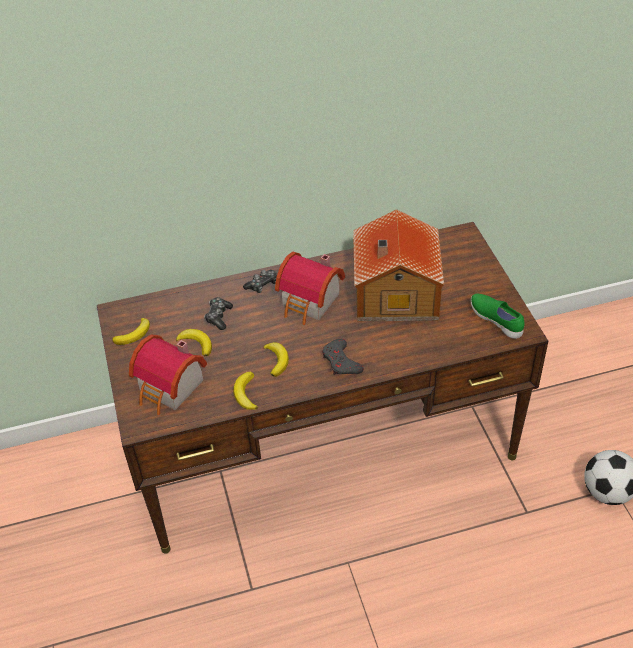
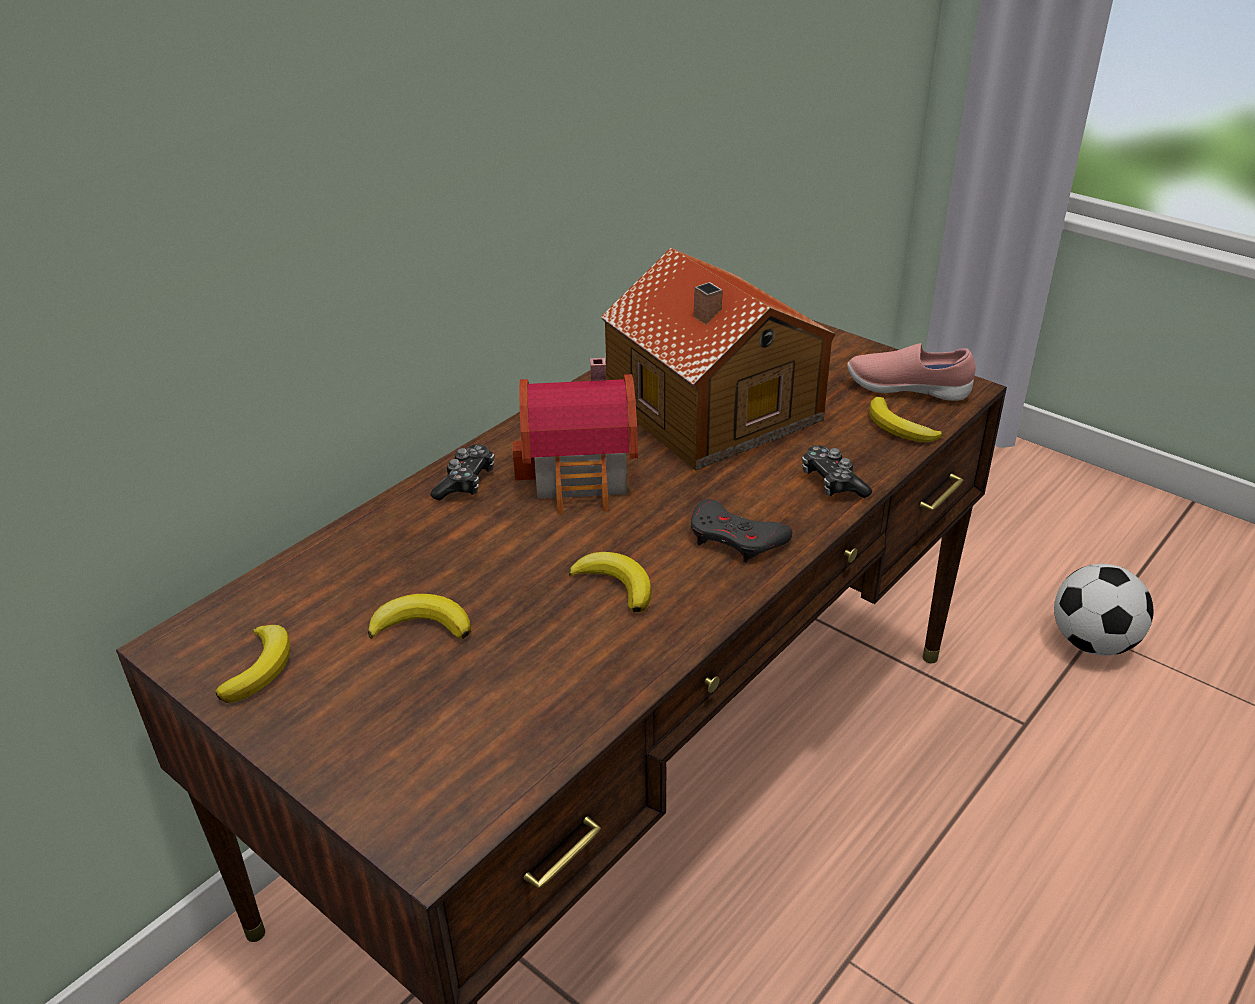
camera: 35 degrees left, 10 degrees down
toy house [129,335,207,415] -> none
game controller [204,297,233,330] -> game controller moved to [802,445,872,498]
banana [233,372,258,410] -> banana moved to [869,397,943,442]
green shoe [471,294,525,339] -> pink shoe [847,343,976,401]

